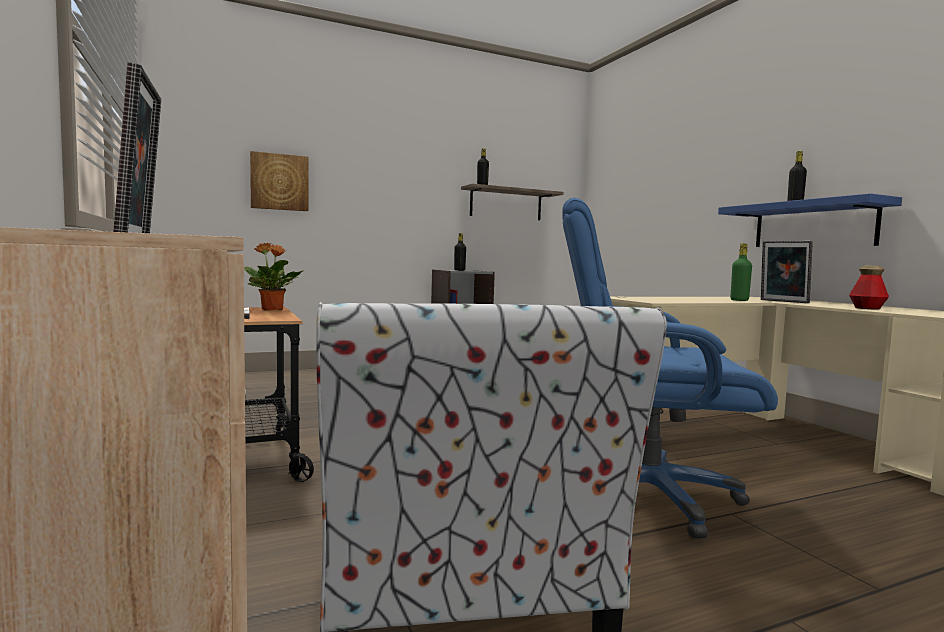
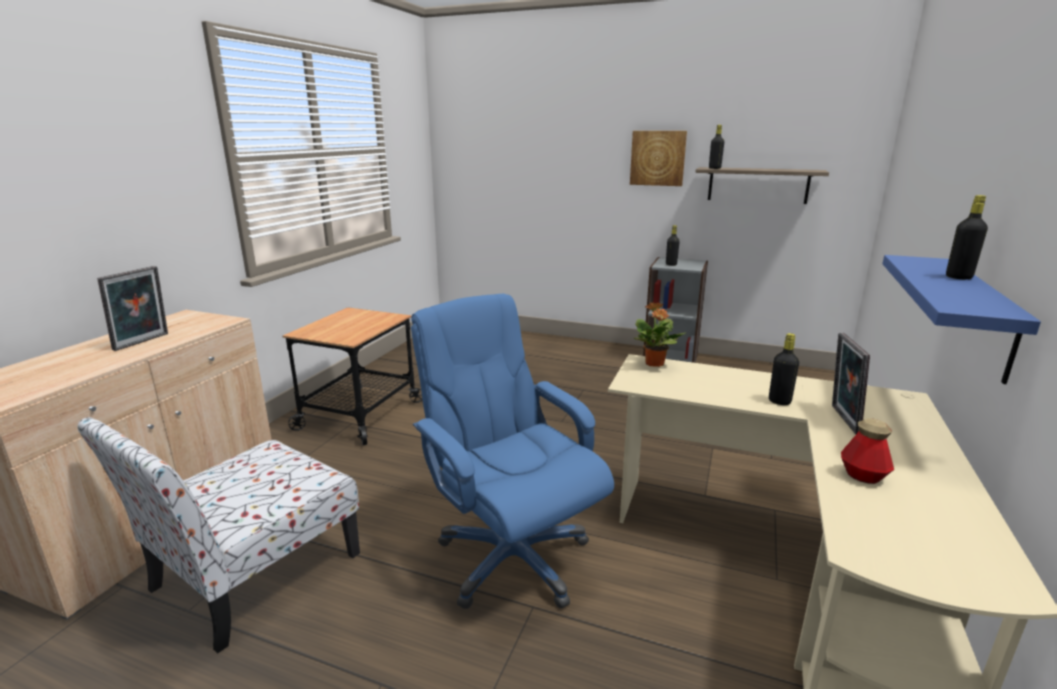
camera: 45 degrees right, 15 degrees up
potted plant [244,243,303,311] -> potted plant moved to [634,302,685,367]
picture [250,151,309,211] -> picture moved to [630,131,687,186]
green bottle [731,243,752,301] -> black bottle [769,333,799,405]

